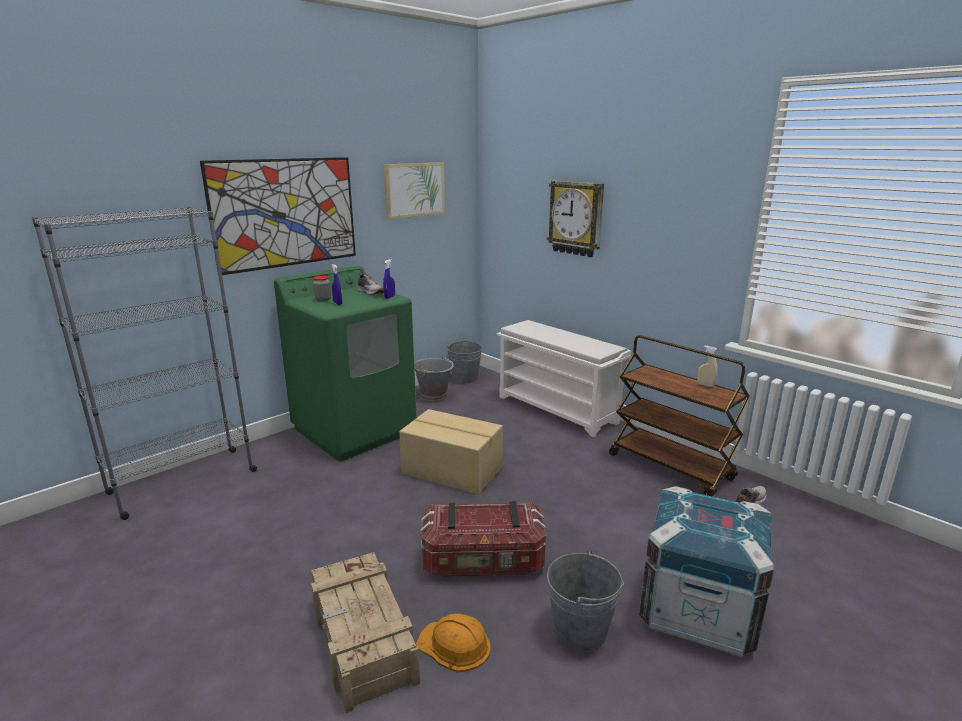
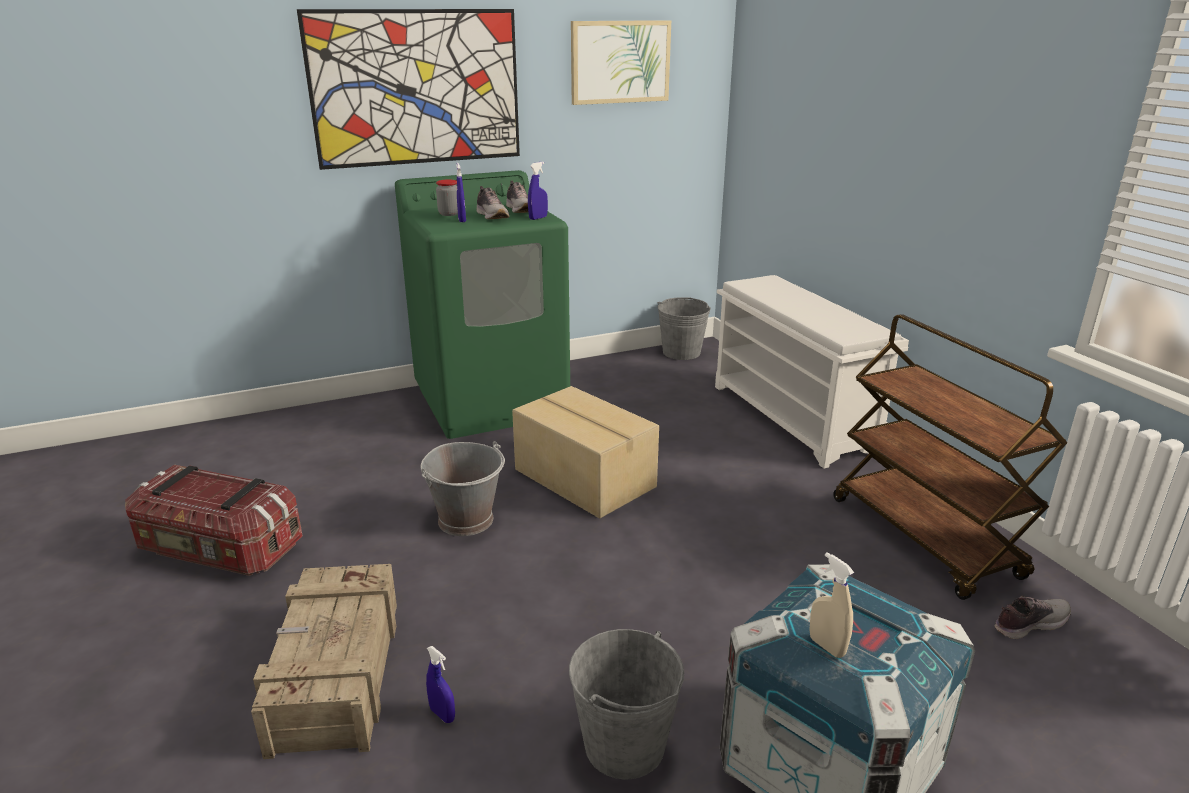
camera: 20 degrees right, 5 degrees up
grey bookcase [32,206,257,520] -> none
grey bucket [414,355,454,401] -> grey bucket moved to [420,441,505,536]
orange hard hat [416,613,491,672] -> blue spray bottle [426,646,455,723]
storage box [420,501,547,577] -> storage box moved to [125,465,303,576]
wall clock [547,181,604,257] -> none
beige spray bottle [697,345,717,387] -> beige spray bottle moved to [809,552,854,658]
none -> shoe [476,186,509,219]

